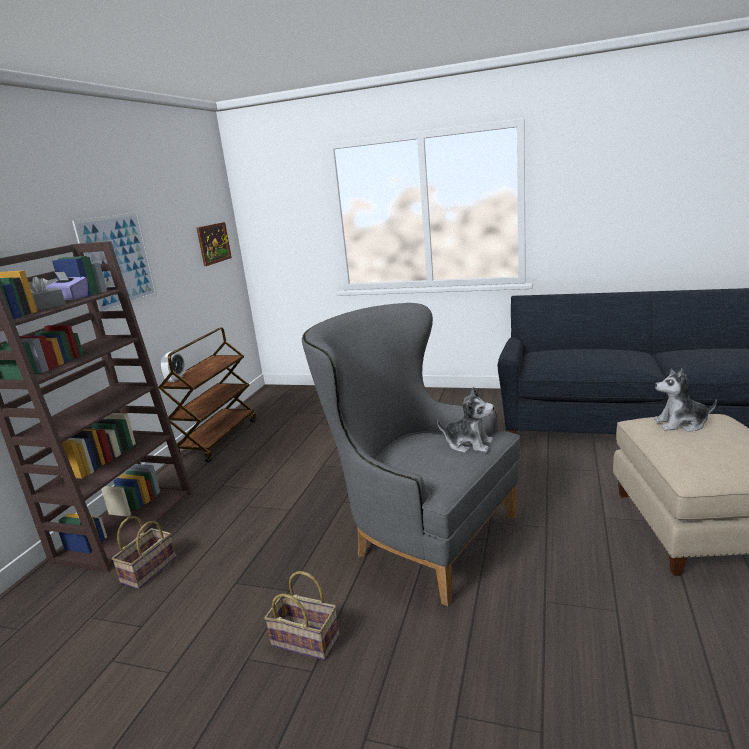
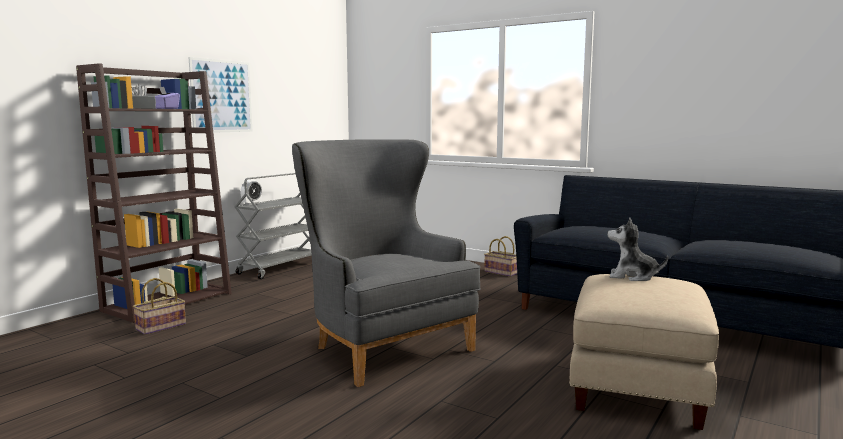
camera: 15 degrees right, 10 degrees down
brown cart [158,328,256,462] -> grey cart [235,173,311,279]
picture [197,222,232,266] -> none
basket [264,571,339,660] -> basket moved to [484,236,517,277]
plush toy [437,386,494,453] -> none

